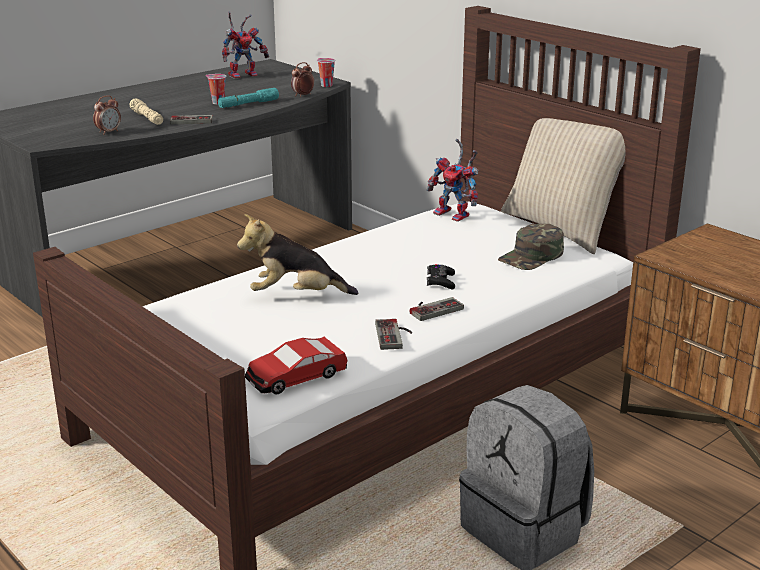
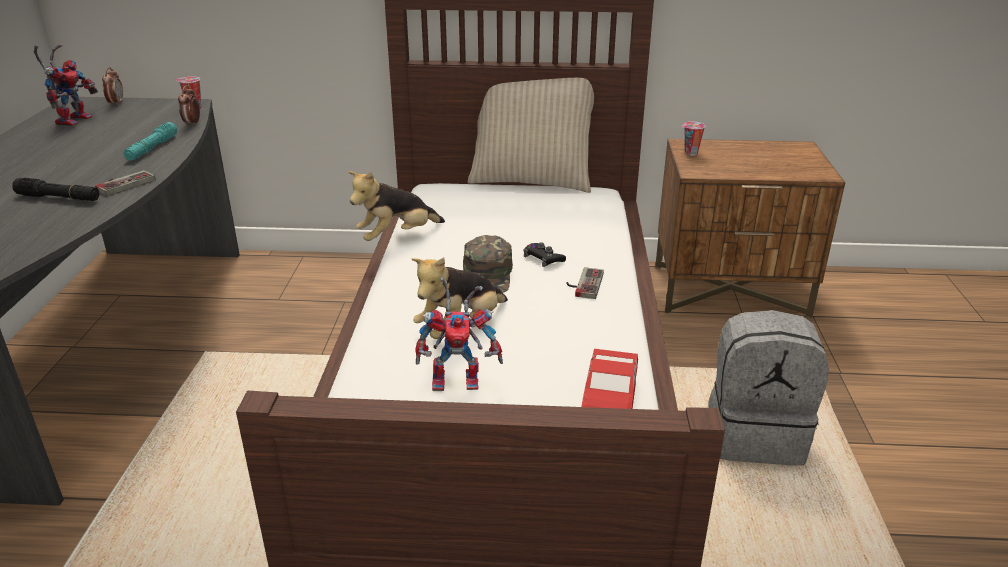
camera: 45 degrees left, 5 degrees up
alarm clock [93,95,121,135] -> alarm clock moved to [102,67,123,106]
beige flashlight [129,98,163,125] -> black flashlight [12,178,99,201]
cup [205,74,226,104] -> cup moved to [682,122,706,156]
game controller [375,319,412,350] -> none
toy robot [427,139,479,222] -> toy robot moved to [415,277,503,391]
green cap [498,224,564,270] -> green cap moved to [463,235,513,293]
none -> plush toy [348,171,445,241]

